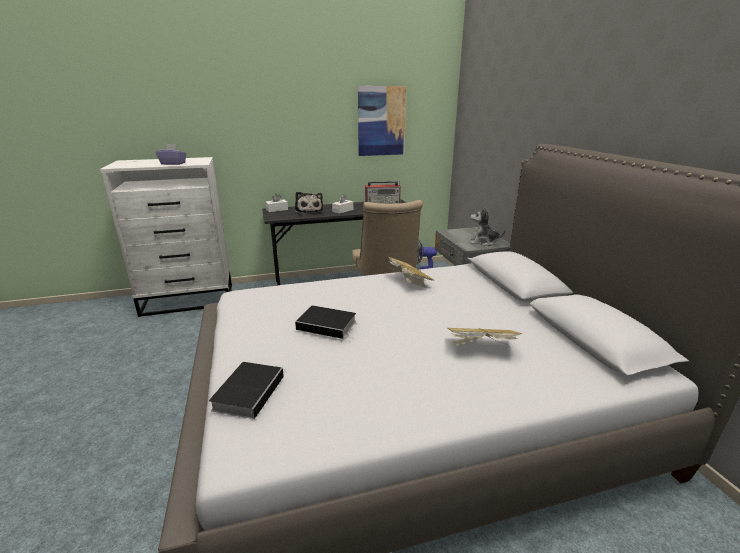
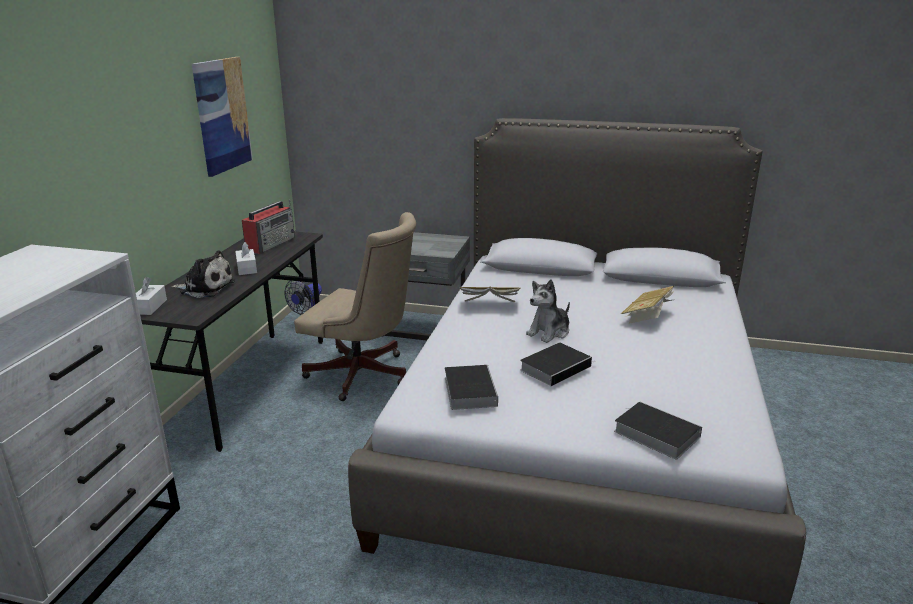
camera: 60 degrees left, 0 degrees up
purple tissue box [156,144,187,165] -> none
plush toy [470,207,506,246] -> plush toy moved to [526,279,570,343]
none -> book [445,365,498,410]

